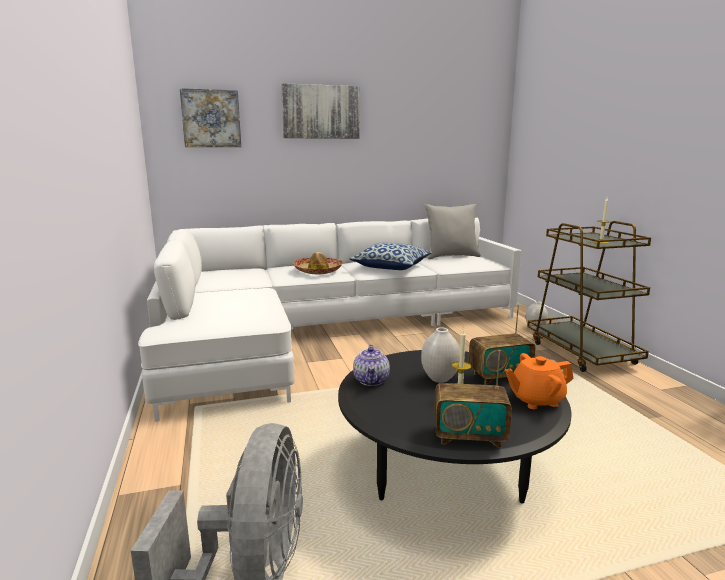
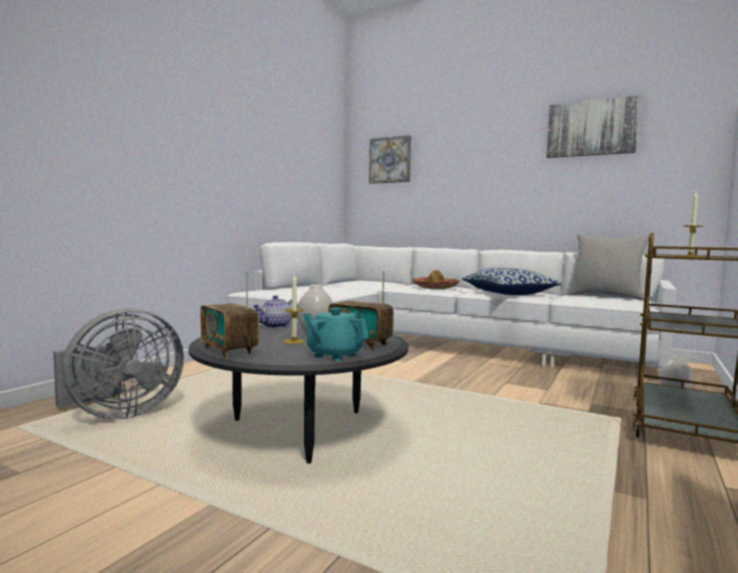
camera: 45 degrees right, 10 degrees down
picture [281,83,360,139] -> picture moved to [546,95,640,158]
orange teapot [505,353,574,409] -> turquoise teapot [303,308,369,361]

